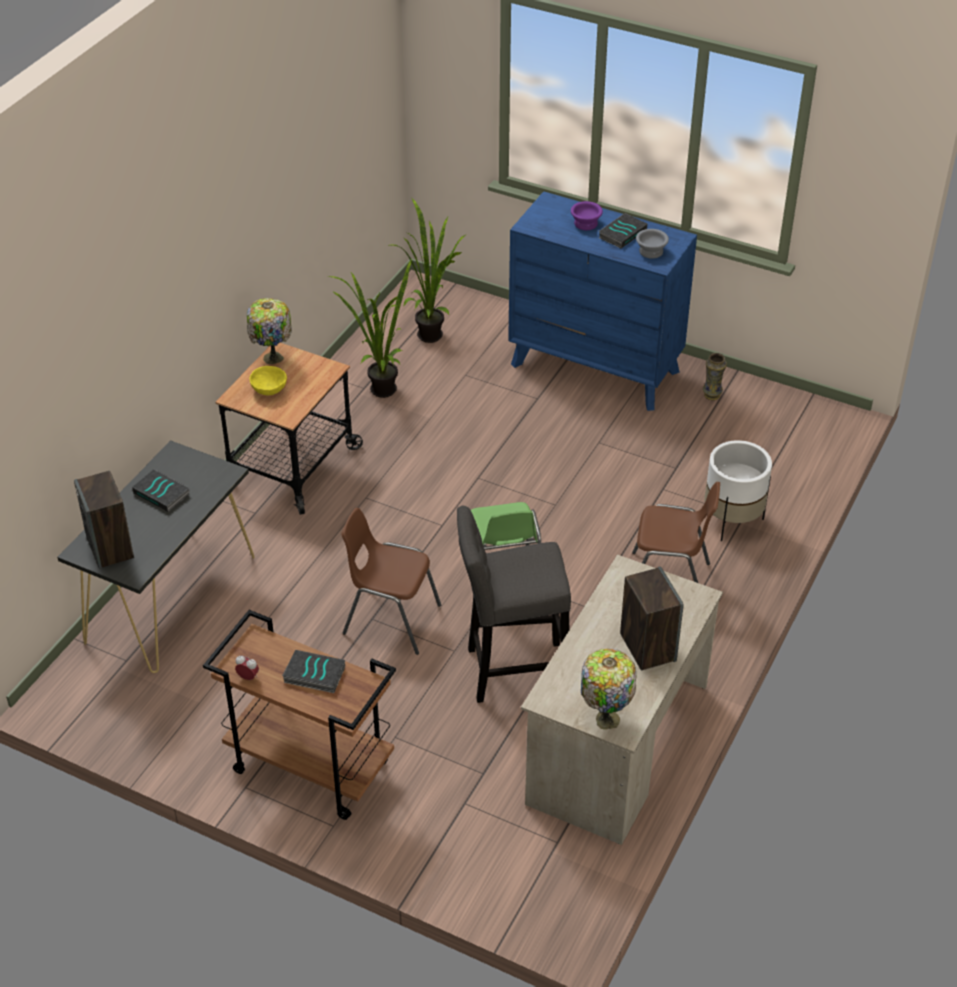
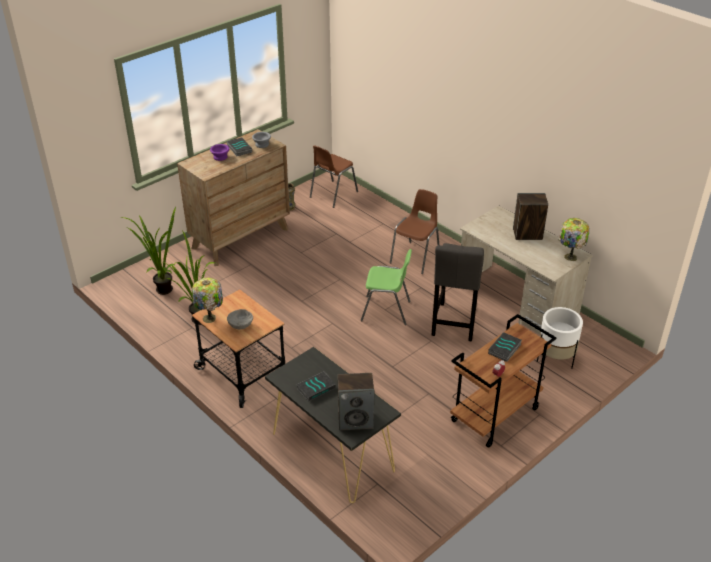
camera: 70 degrees left, 5 degrees down
yellow bowl [249,366,287,395] -> grey bowl [227,309,253,329]
brown chair [341,508,441,655] -> brown chair moved to [310,145,358,208]
blue dresser [508,191,697,411] -> brown dresser [177,129,290,266]
white planter [704,440,772,541] -> white planter moved to [537,307,583,369]

